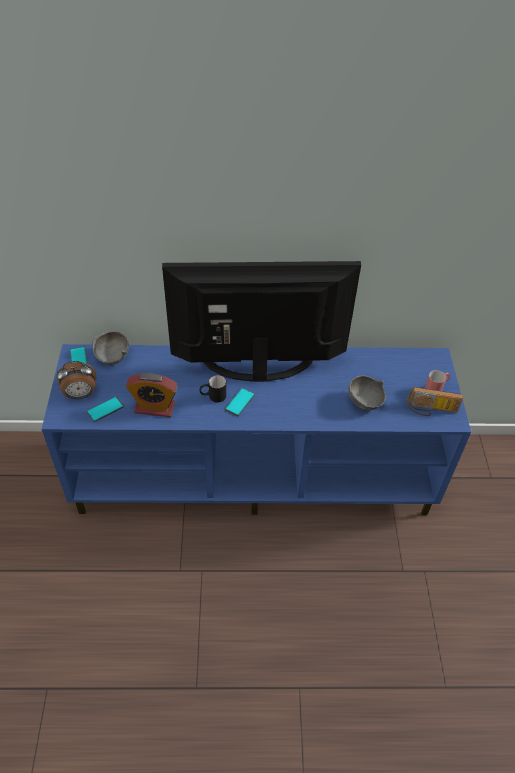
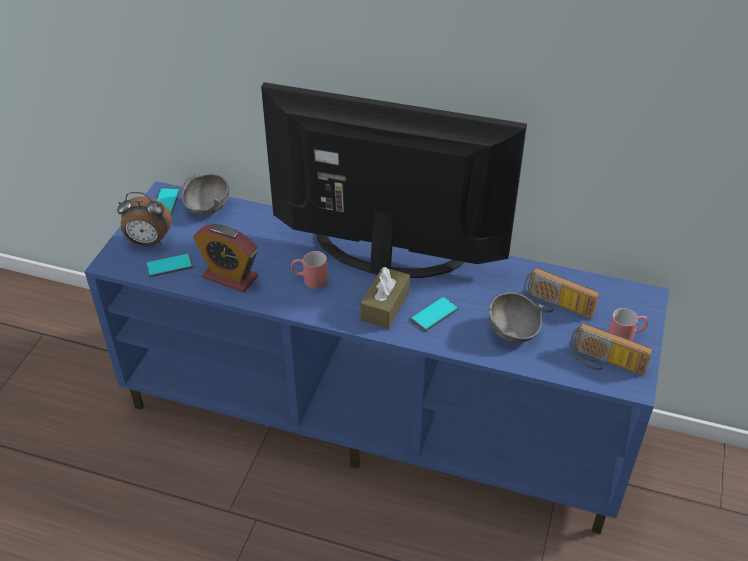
camera: 20 degrees right, 5 degrees down
black mug [200,375,226,403] -> red mug [291,251,328,289]
phone [225,388,255,416] -> phone moved to [410,296,458,332]
none -> brown tissue box [360,267,410,329]
none -> radio [524,268,599,318]

